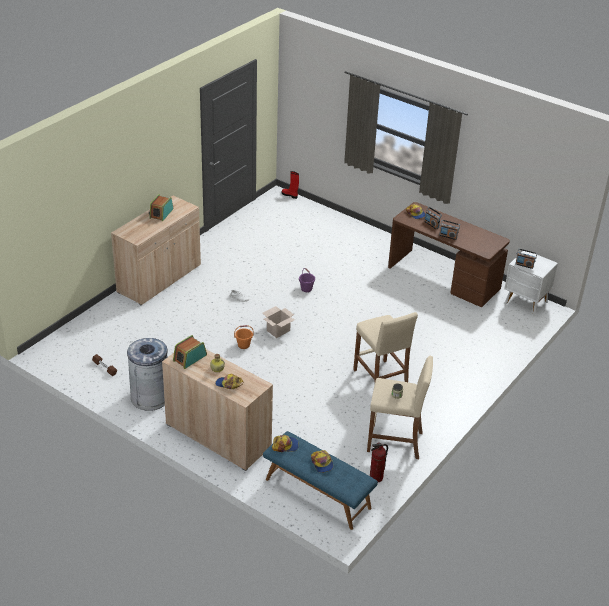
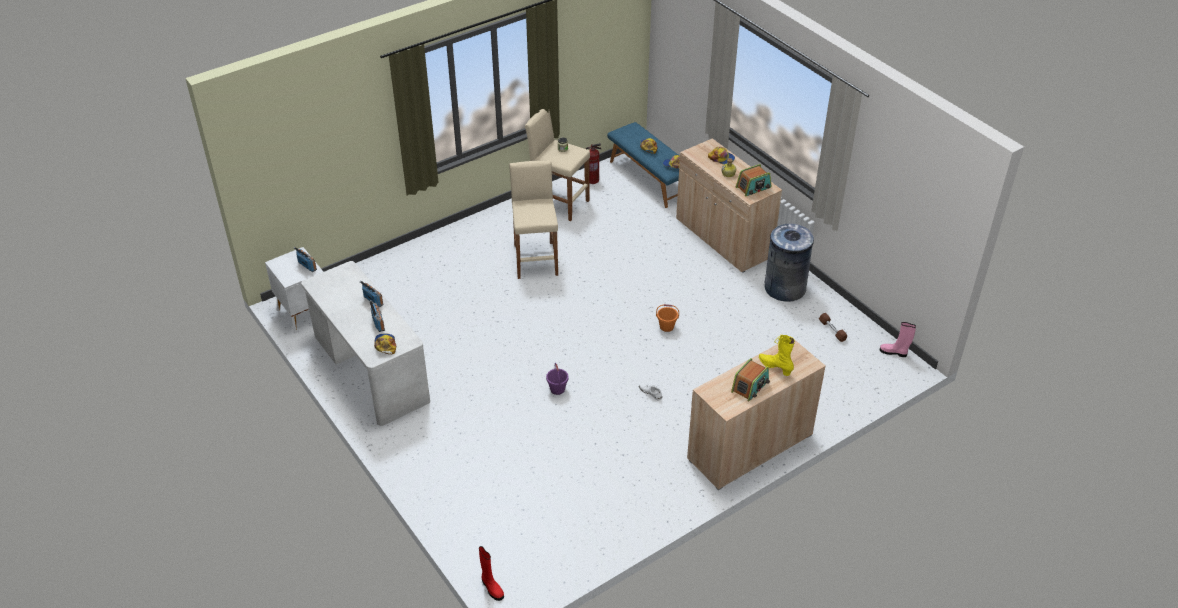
camera: 160 degrees left, 5 degrees up
cardboard box [263,306,295,338] -> none
brown desk [388,202,510,307] -> white desk [301,261,430,426]
none -> yellow boot [759,335,795,376]
none -> pink boot [880,322,916,357]

